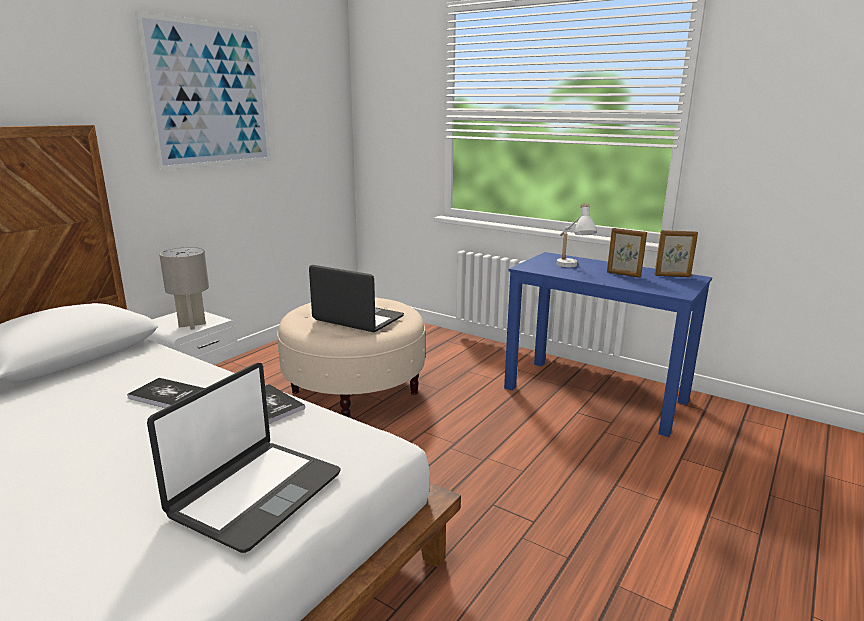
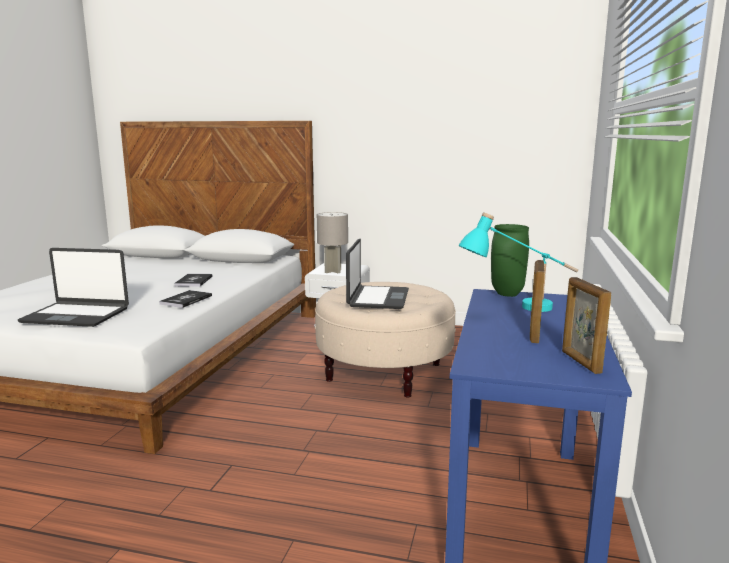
camera: 70 degrees right, 5 degrees down
picture [135,11,271,171] -> none
white table lamp [557,204,597,267] -> turquoise table lamp [458,212,578,312]
none -> green vase [491,224,529,297]

